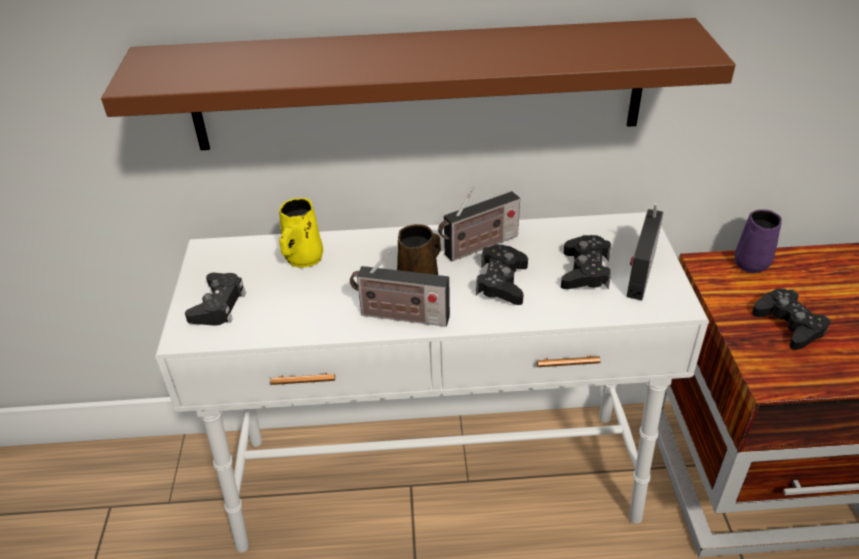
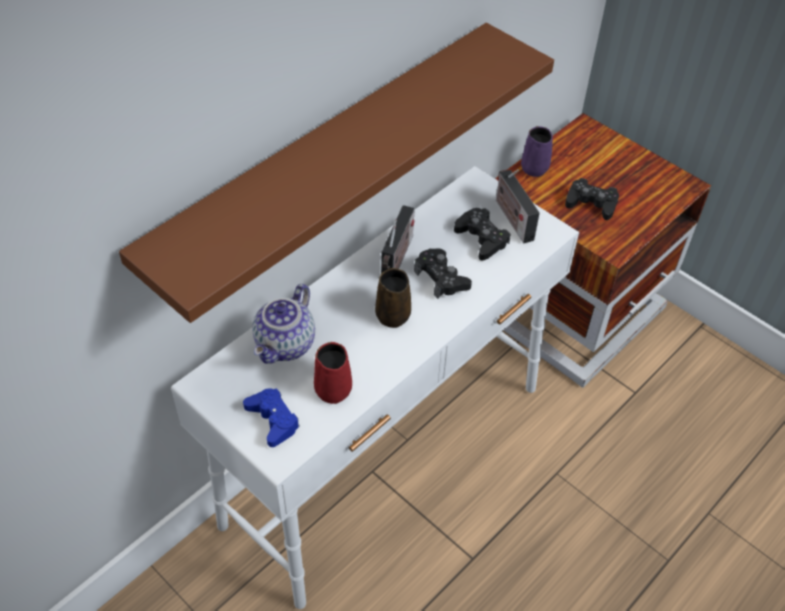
camera: 45 degrees left, 10 degrees up
black game controller [185,273,246,326] -> blue game controller [243,388,300,447]
yellow mug [279,198,323,268] -> teapot [253,284,315,364]
radio [350,251,450,327] -> none
none -> red mug [314,342,352,404]

